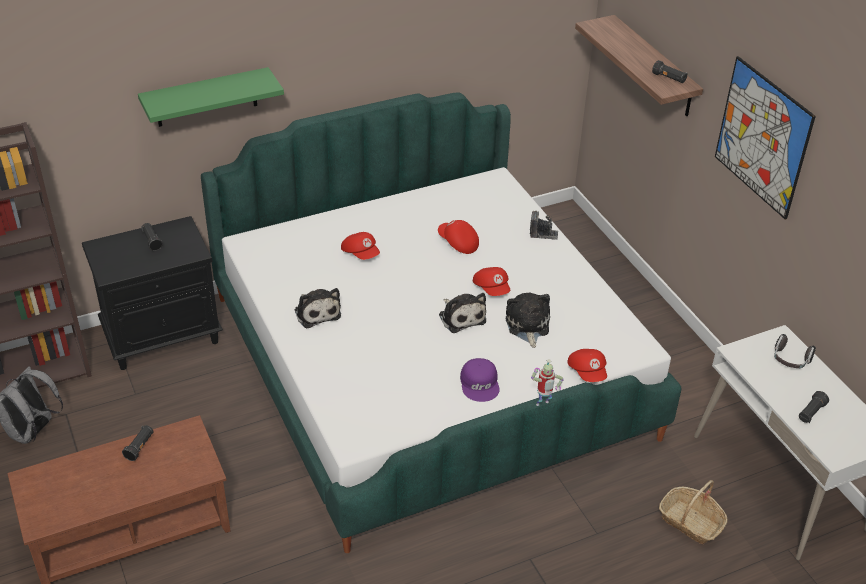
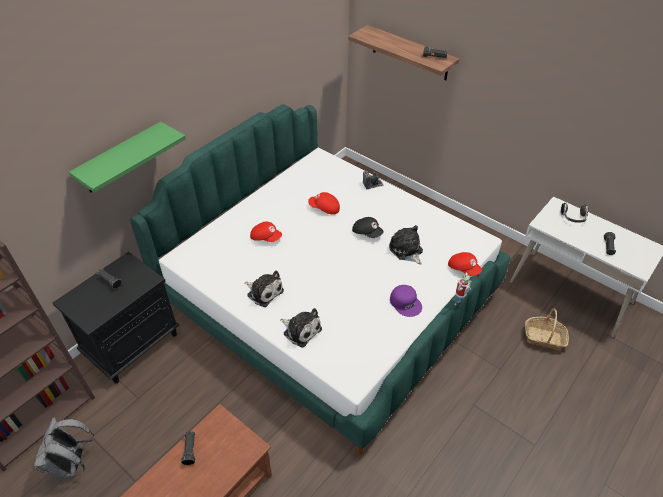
camera: 25 degrees left, 5 degrees up
plush toy [439,293,486,333] -> plush toy moved to [280,308,322,347]
red cap [473,267,510,296] -> black cap [352,217,384,238]
picture [715,56,816,220] -> none

